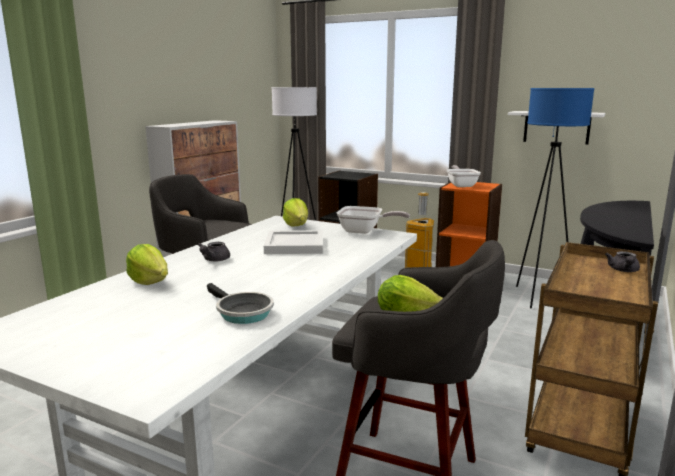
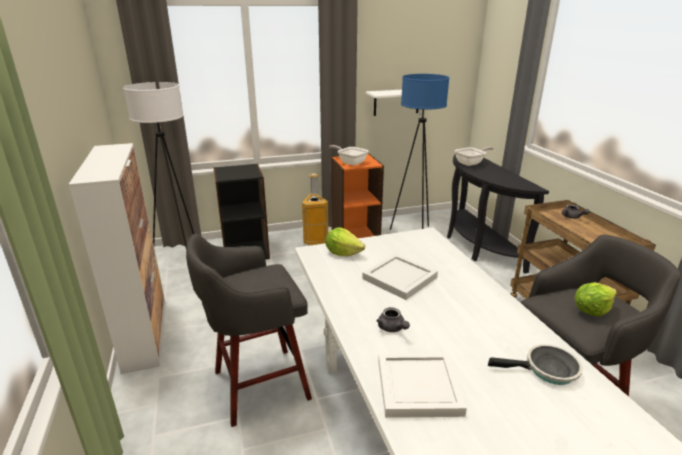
camera: 45 degrees left, 10 degrees up
lettuce [126,244,168,285] -> white tray [378,353,467,418]
frying pan [337,206,410,234] -> frying pan moved to [454,147,494,166]

